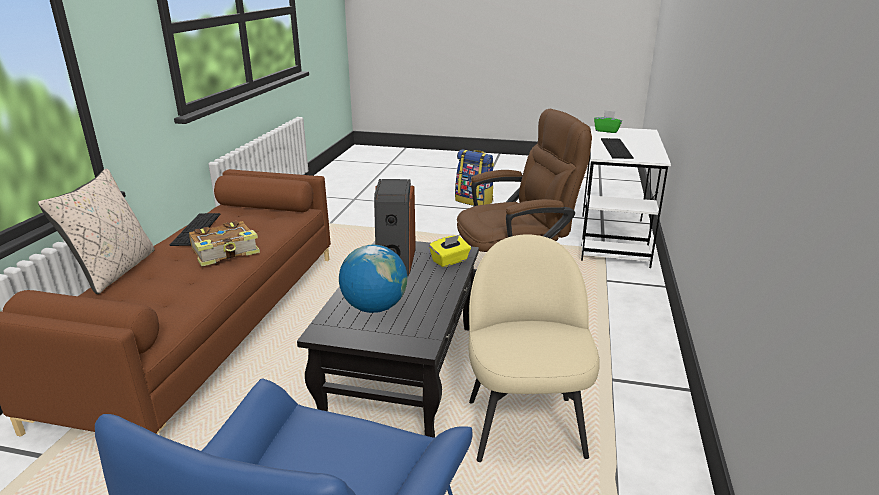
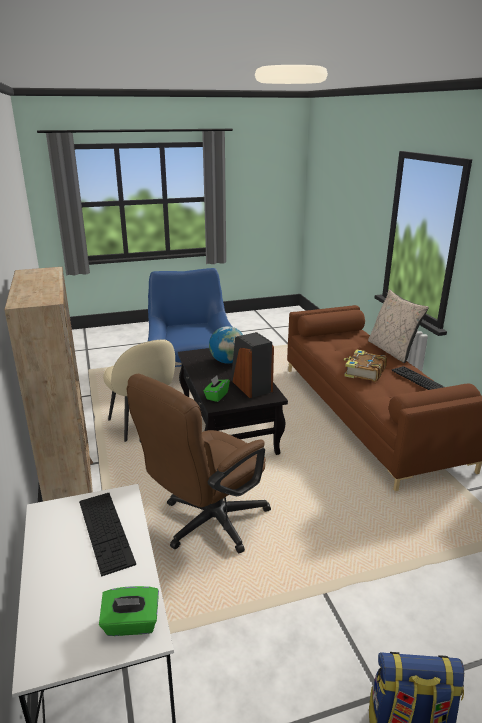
camera: 150 degrees right, 0 degrees up
yellow tissue box [429,235,471,267] -> green tissue box [204,375,230,402]
none -> beige bookcase [4,267,93,501]

